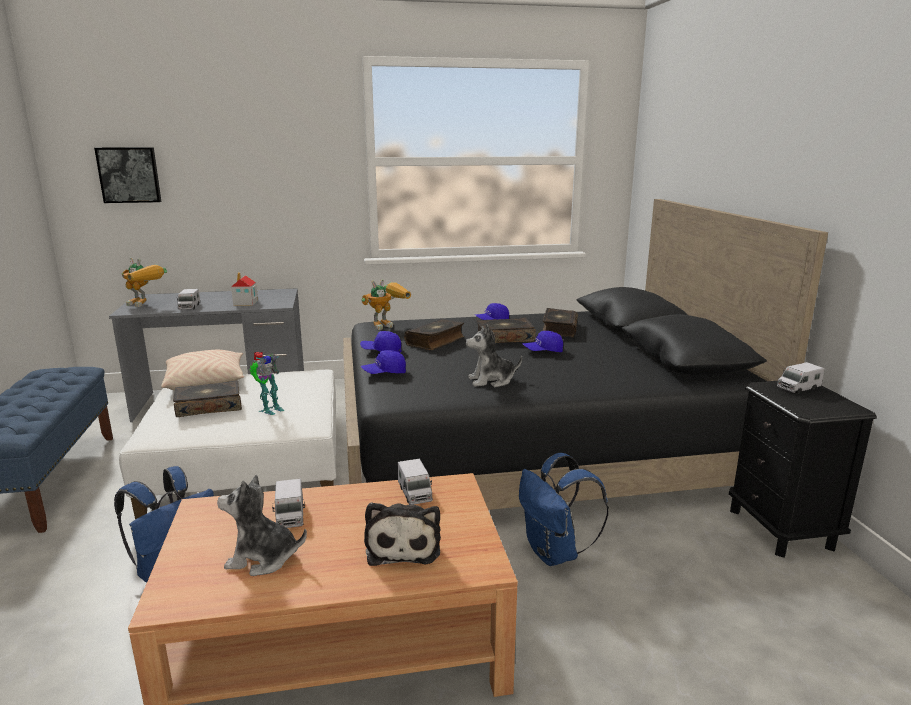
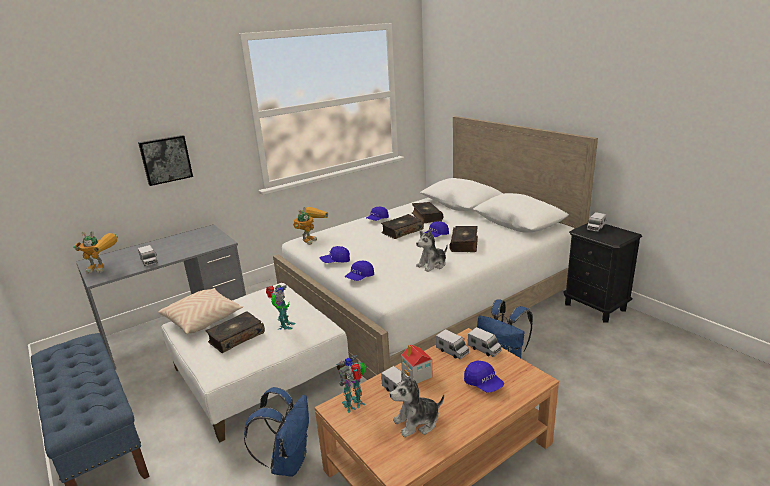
camera: 25 degrees left, 5 degrees up
picture [94,147,162,203] -> picture moved to [138,135,193,186]
toy house [231,272,258,306] -> toy house moved to [401,344,433,384]
black bed [343,199,828,510] -> white bed [273,116,598,380]
plush toy [364,502,441,566] -> blue cap [464,361,504,393]
book [404,319,464,350] -> book moved to [449,226,478,252]
none -> toy robot [336,355,367,413]
none -> toy truck [468,327,501,357]

